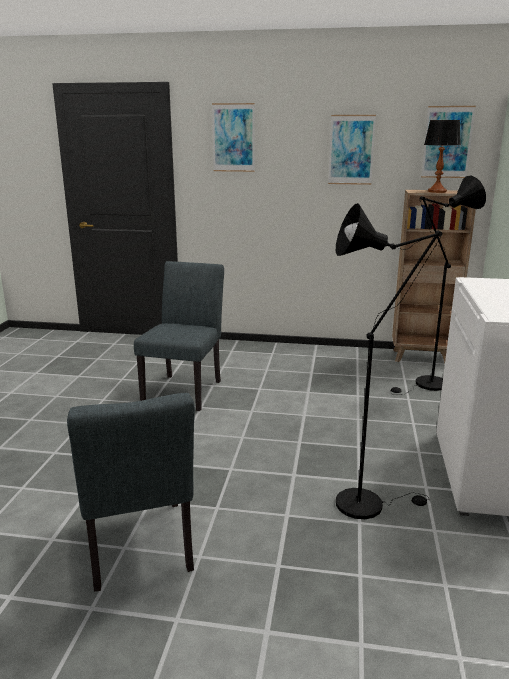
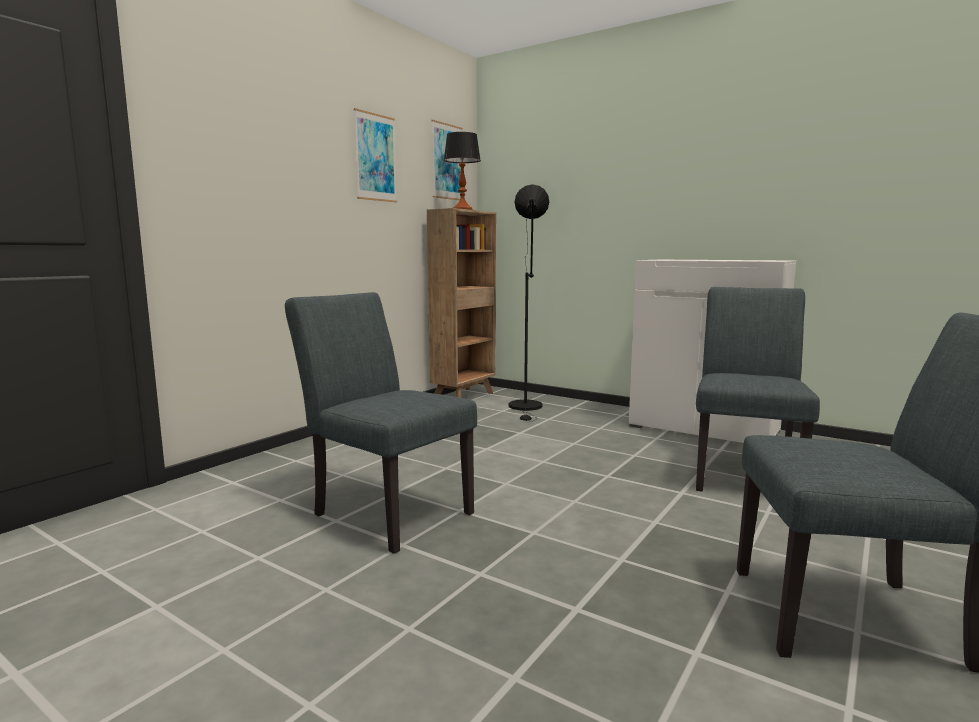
camera: 65 degrees left, 10 degrees down
picture [212,103,255,172] -> none
black floor lamp [336,203,442,519] -> grey chair [696,287,820,491]

